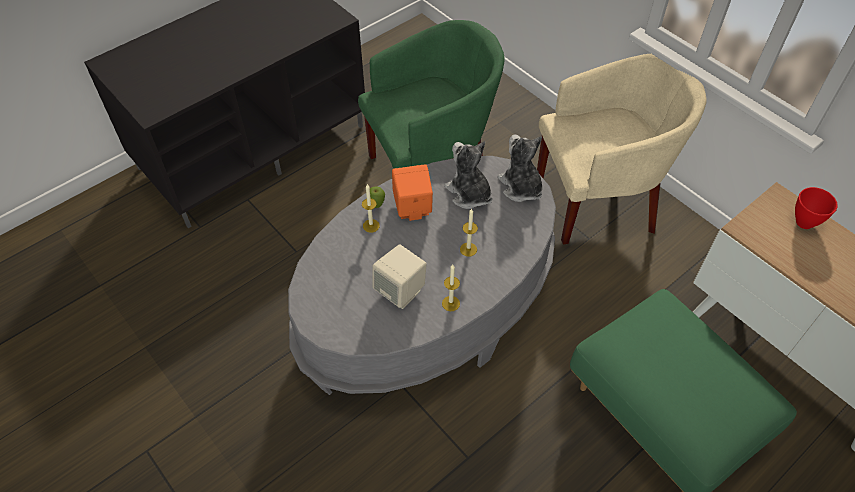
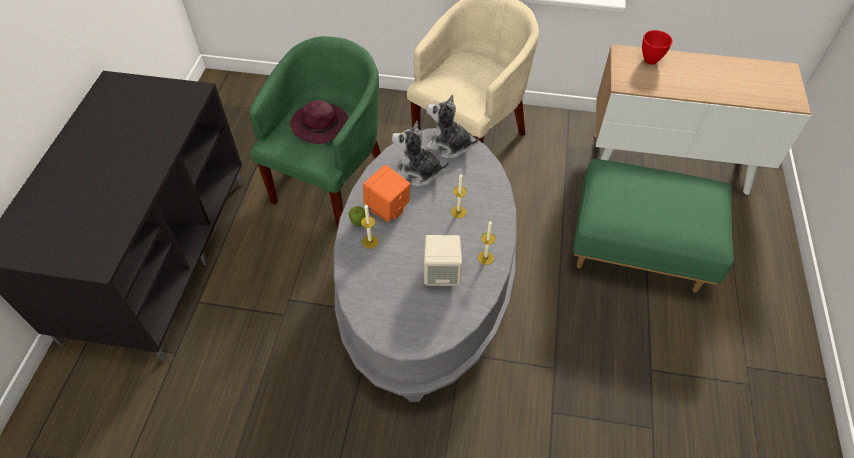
camera: 40 degrees left, 0 degrees up
none -> purple hat [290,100,348,144]

